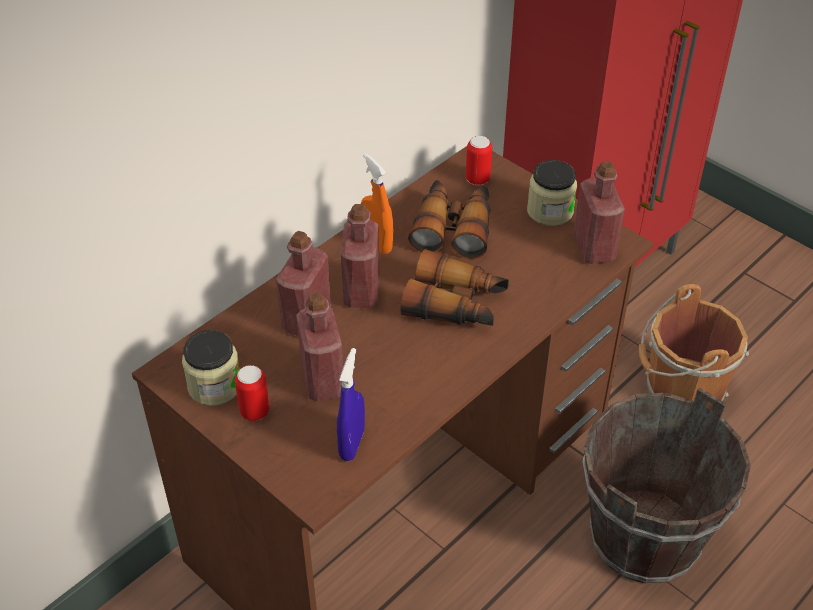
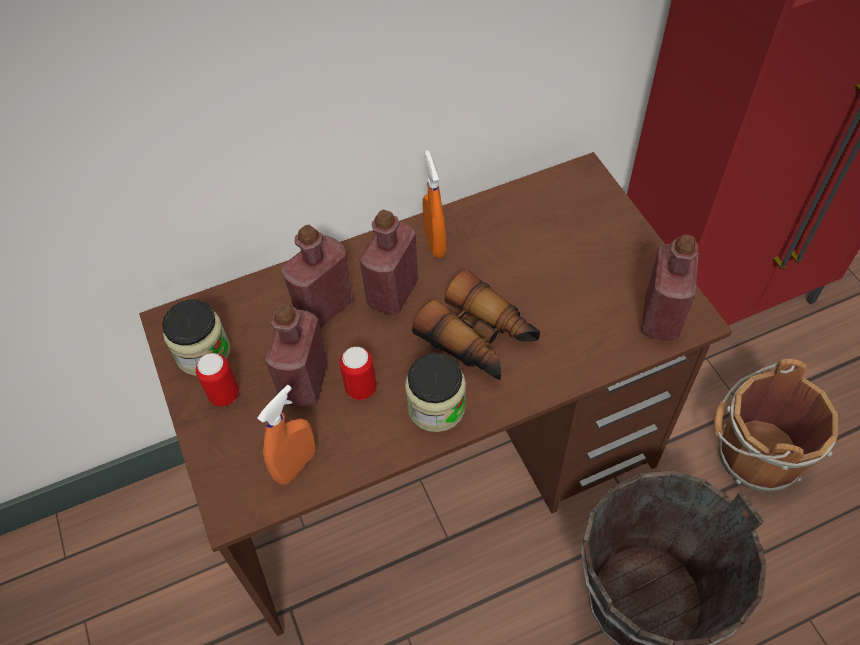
camera: 25 degrees right, 10 degrees up
blue spray bottle [337,348,365,461] -> orange spray bottle [257,385,316,485]
binoculars [408,180,490,259] -> none
can [466,136,492,185] -> can moved to [340,347,377,400]
jar [527,160,577,226] -> jar moved to [405,353,466,432]

